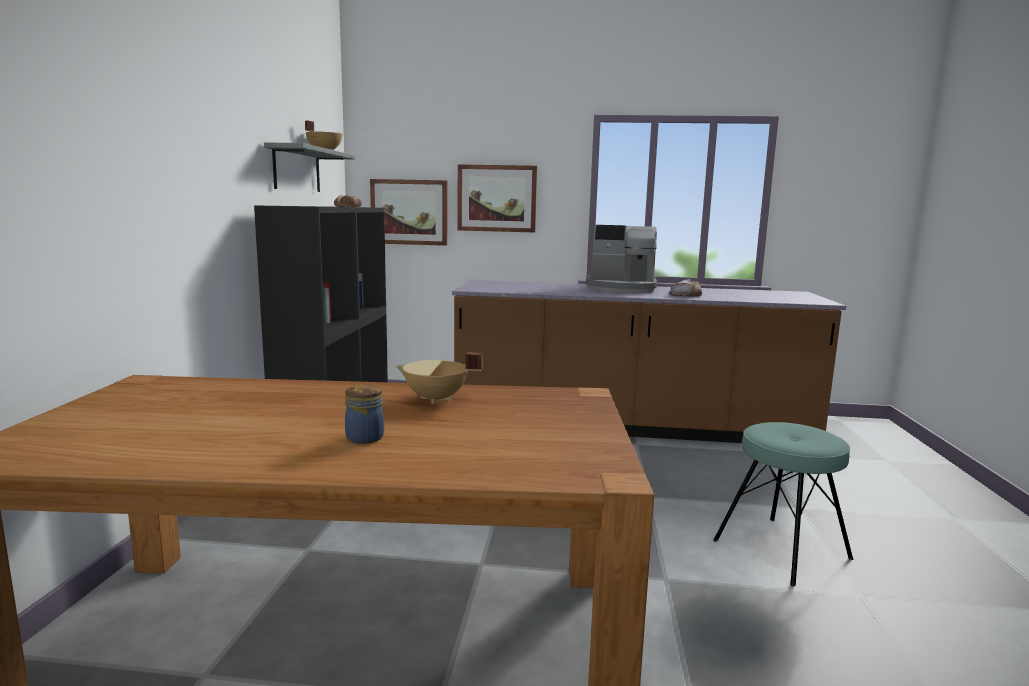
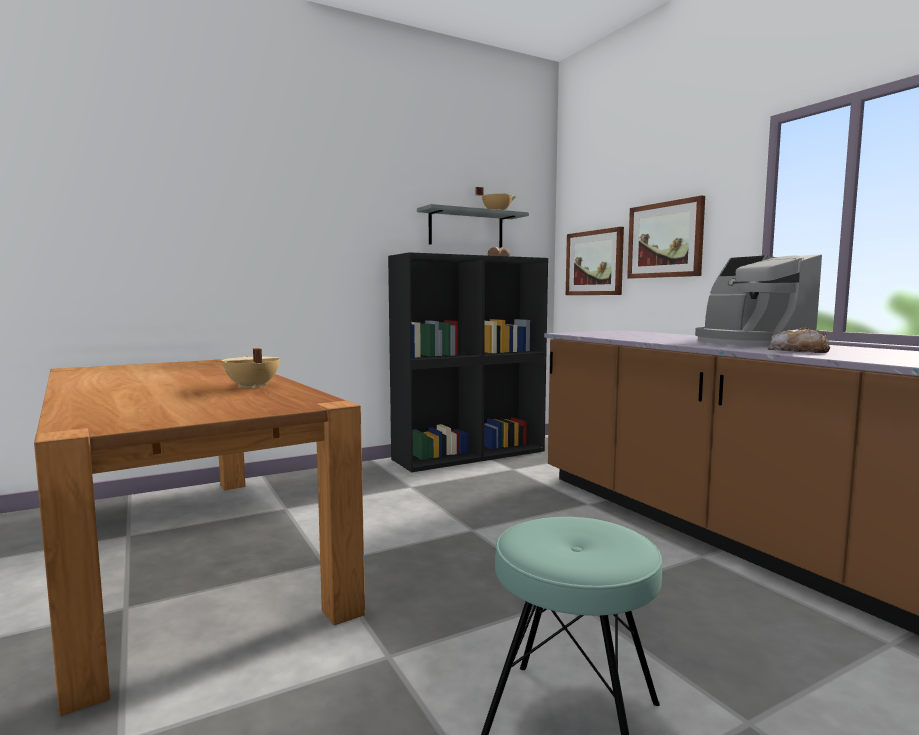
camera: 55 degrees right, 5 degrees down
jar [345,385,384,444] -> none

